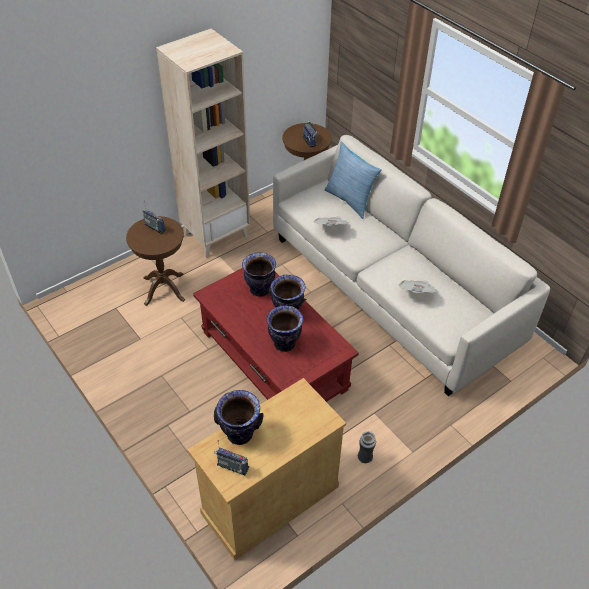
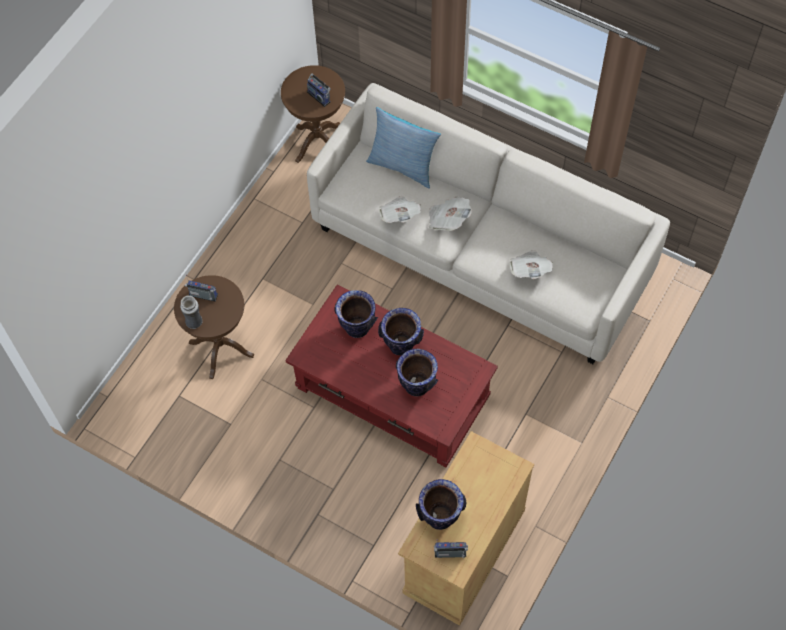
camera: 20 degrees left, 15 degrees up
beige bookcase [156,29,250,258] -> none
vase [358,431,376,463] -> vase moved to [180,295,203,329]
none -> newspaper [429,197,472,231]

